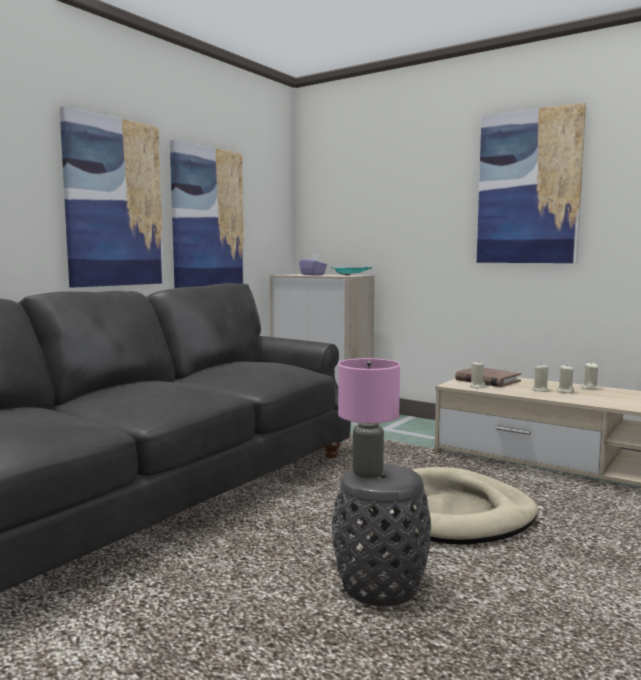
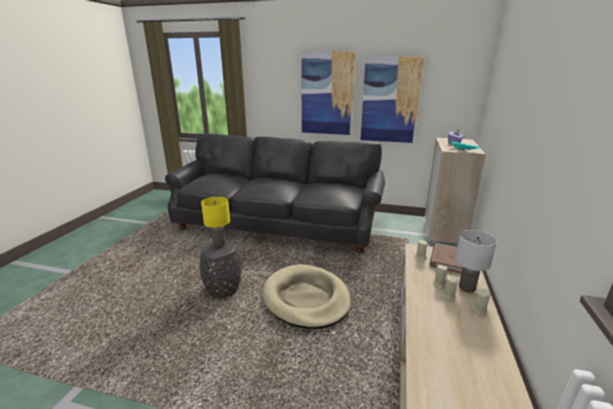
camera: 70 degrees right, 15 degrees up
pink table lamp [338,358,400,478] -> yellow table lamp [201,197,230,247]
picture [477,102,586,263] -> none
none -> white table lamp [456,230,497,293]

